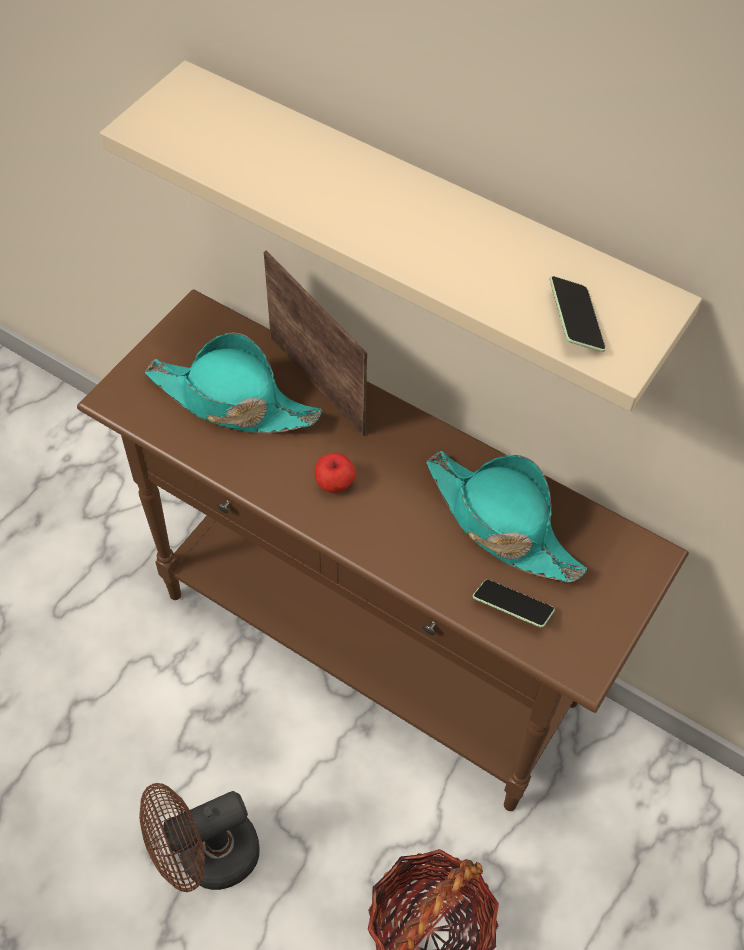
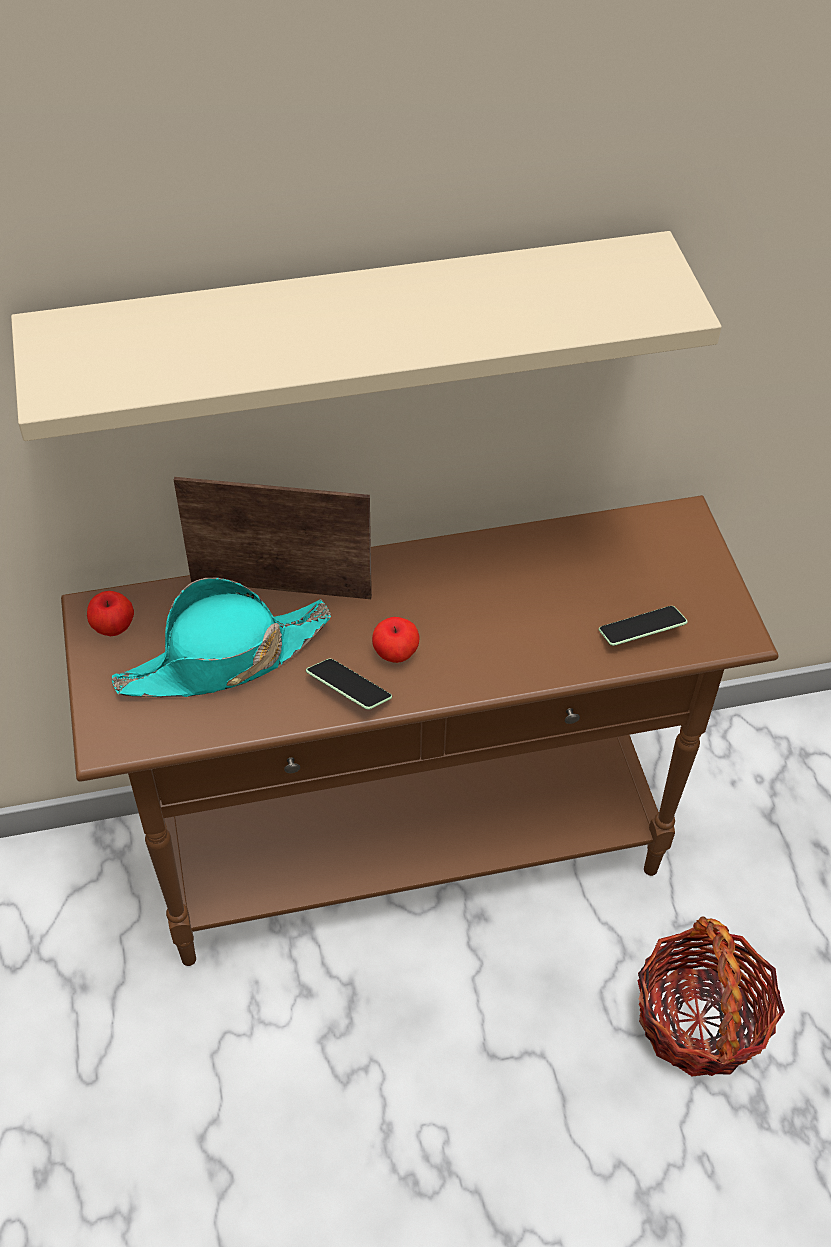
camera: 45 degrees left, 5 degrees down
brown fan [139,783,259,892] -> none
turquoise hat [426,451,587,582] -> none
phone [549,276,606,352] -> phone moved to [306,659,392,710]
none -> apple [87,591,134,636]

